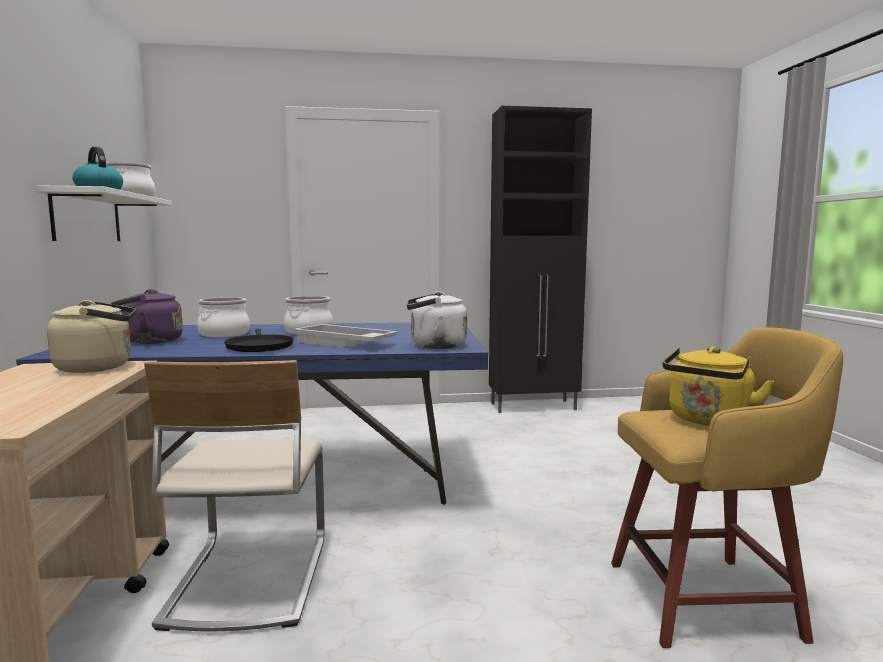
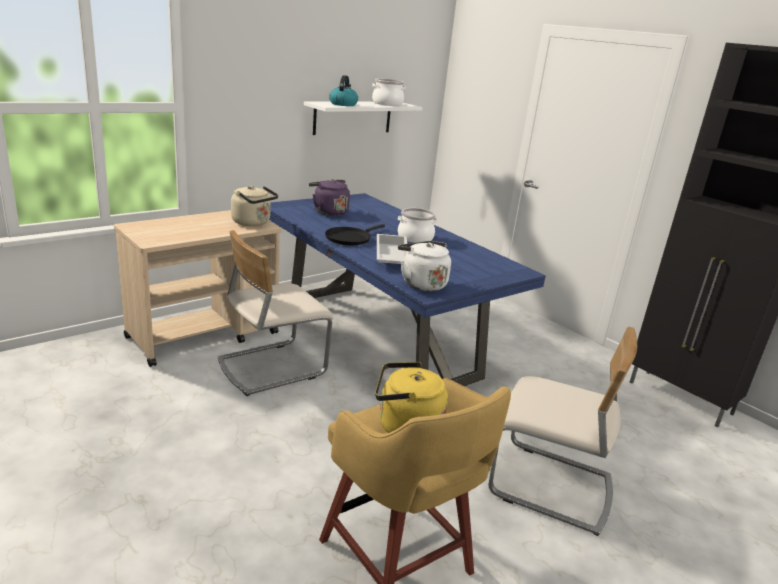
camera: 55 degrees right, 15 degrees up
cooking pot [197,297,250,337] -> none
none -> beige chair [488,327,637,536]

